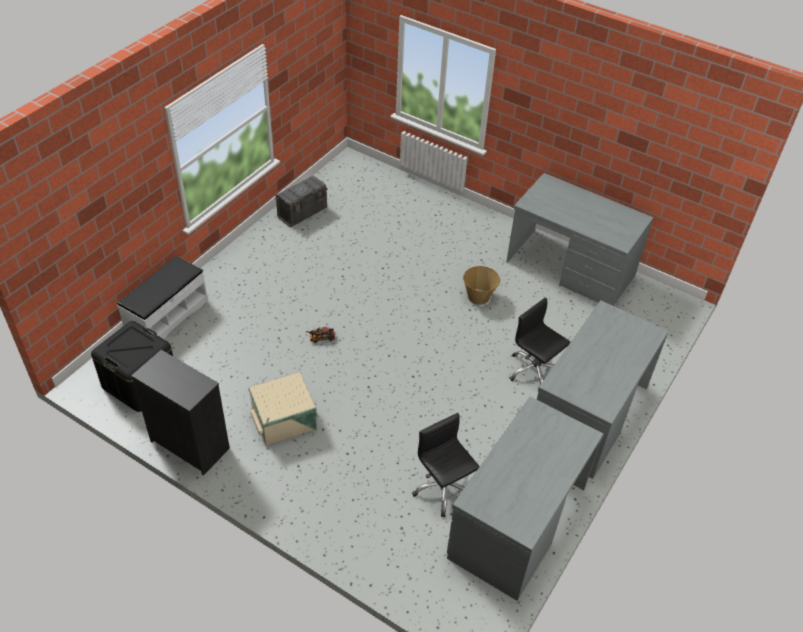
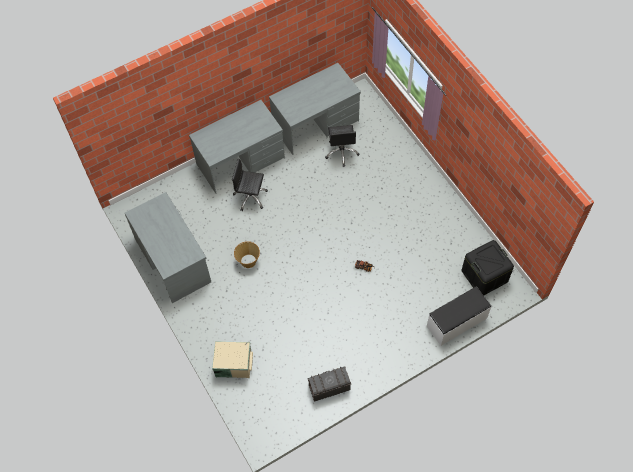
camera: 150 degrees left, 15 degrees up
black dresser [131,350,230,476] -> none
beige storage box [248,371,317,446] -> beige storage box moved to [212,341,253,378]
black office chair [510,297,570,384] -> black office chair turned 120 degrees clockwise [232,158,268,211]

